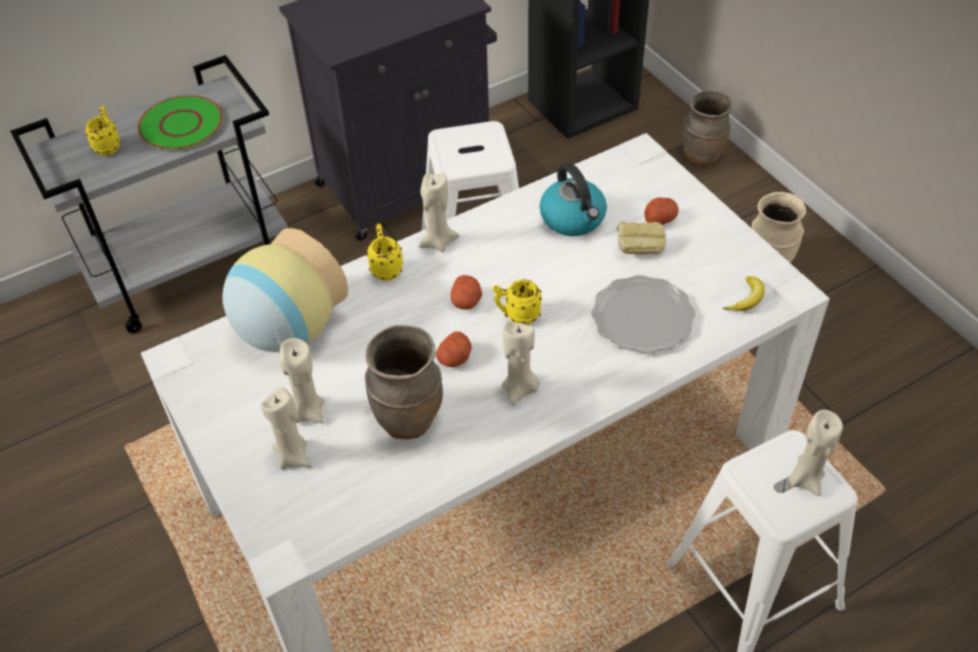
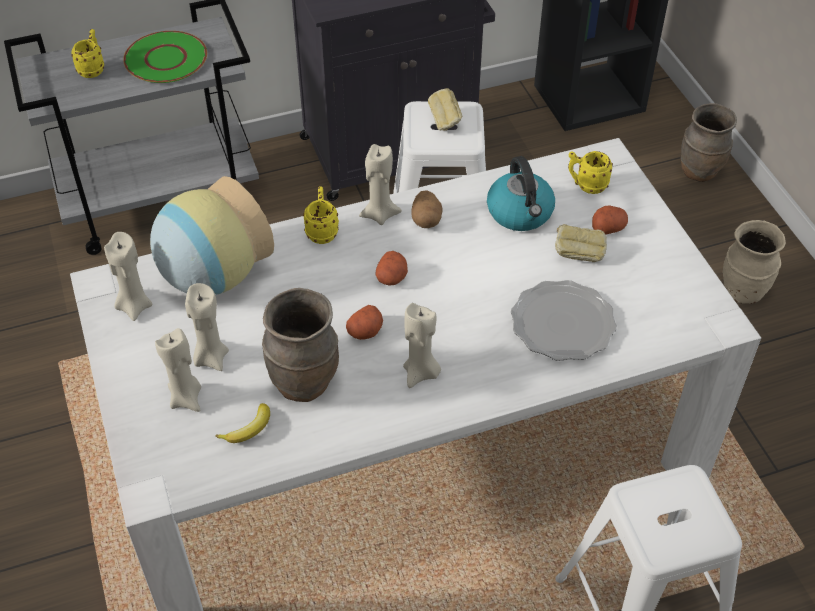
camera: 10 degrees right, 0 degrees up
yellow mug [492,279,542,325] -> yellow mug moved to [568,151,613,194]
banana [723,277,765,311] -> banana moved to [215,403,270,443]
beige candle [789,410,843,496] -> beige candle moved to [104,232,152,321]
none -> potato [411,190,443,228]
none -> bread [428,88,462,130]

